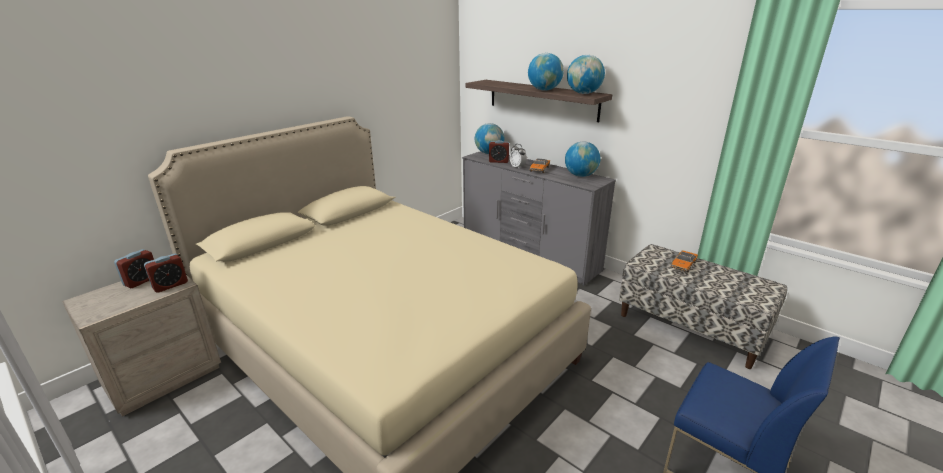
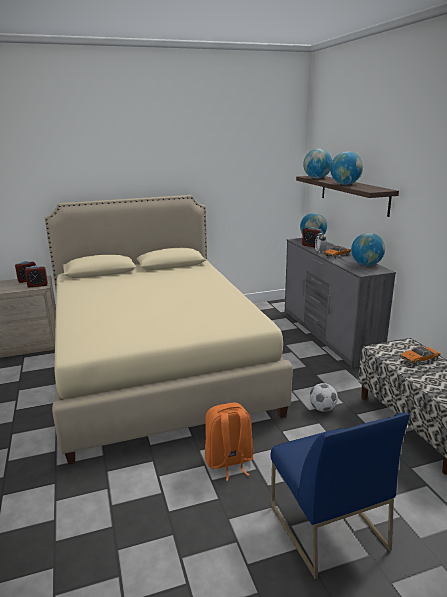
camera: 30 degrees right, 5 degrees down
globe [567,55,605,94] -> globe moved to [303,149,332,178]
none -> orange backpack [205,403,254,481]
none -> football [309,383,338,412]

